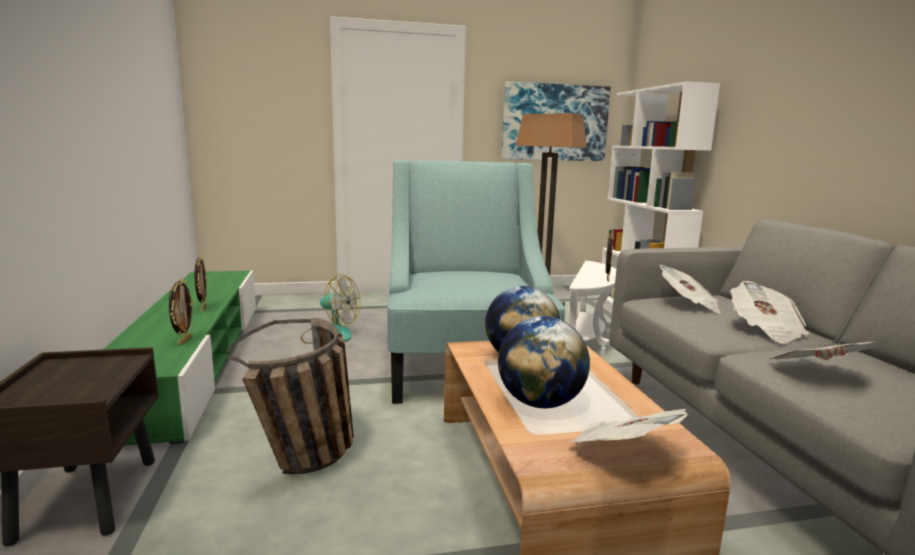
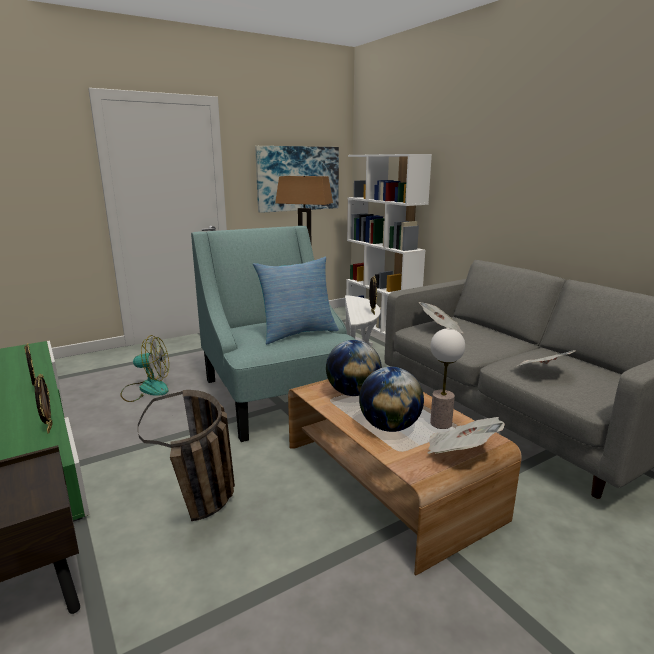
camera: 20 degrees left, 5 degrees up
newspaper [730,281,809,344] -> none
none -> pillow [253,256,339,344]
none -> table lamp [430,328,465,429]

